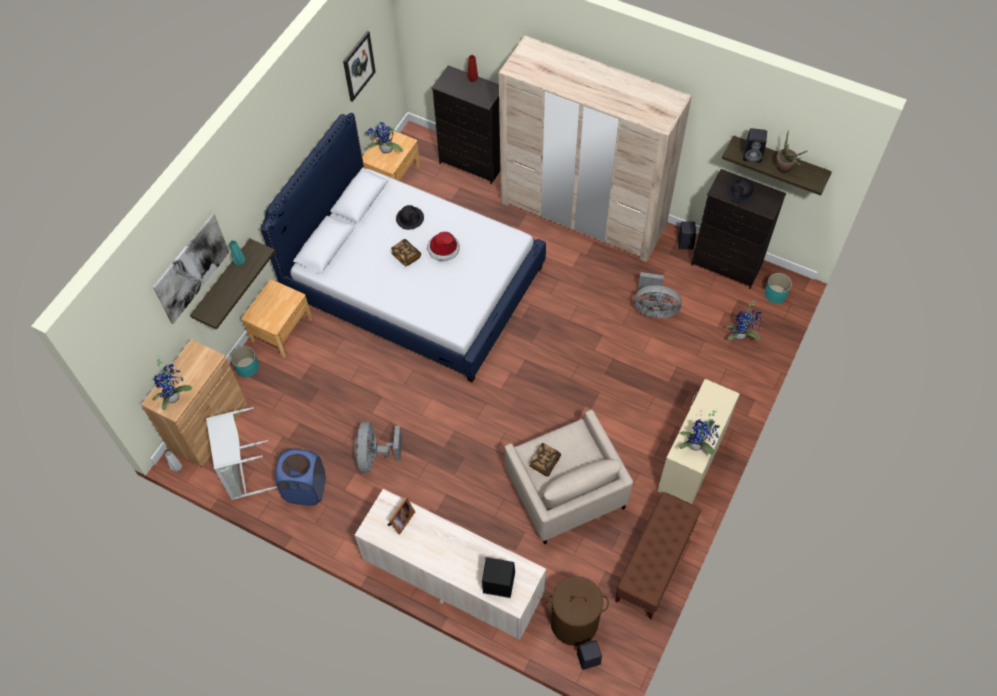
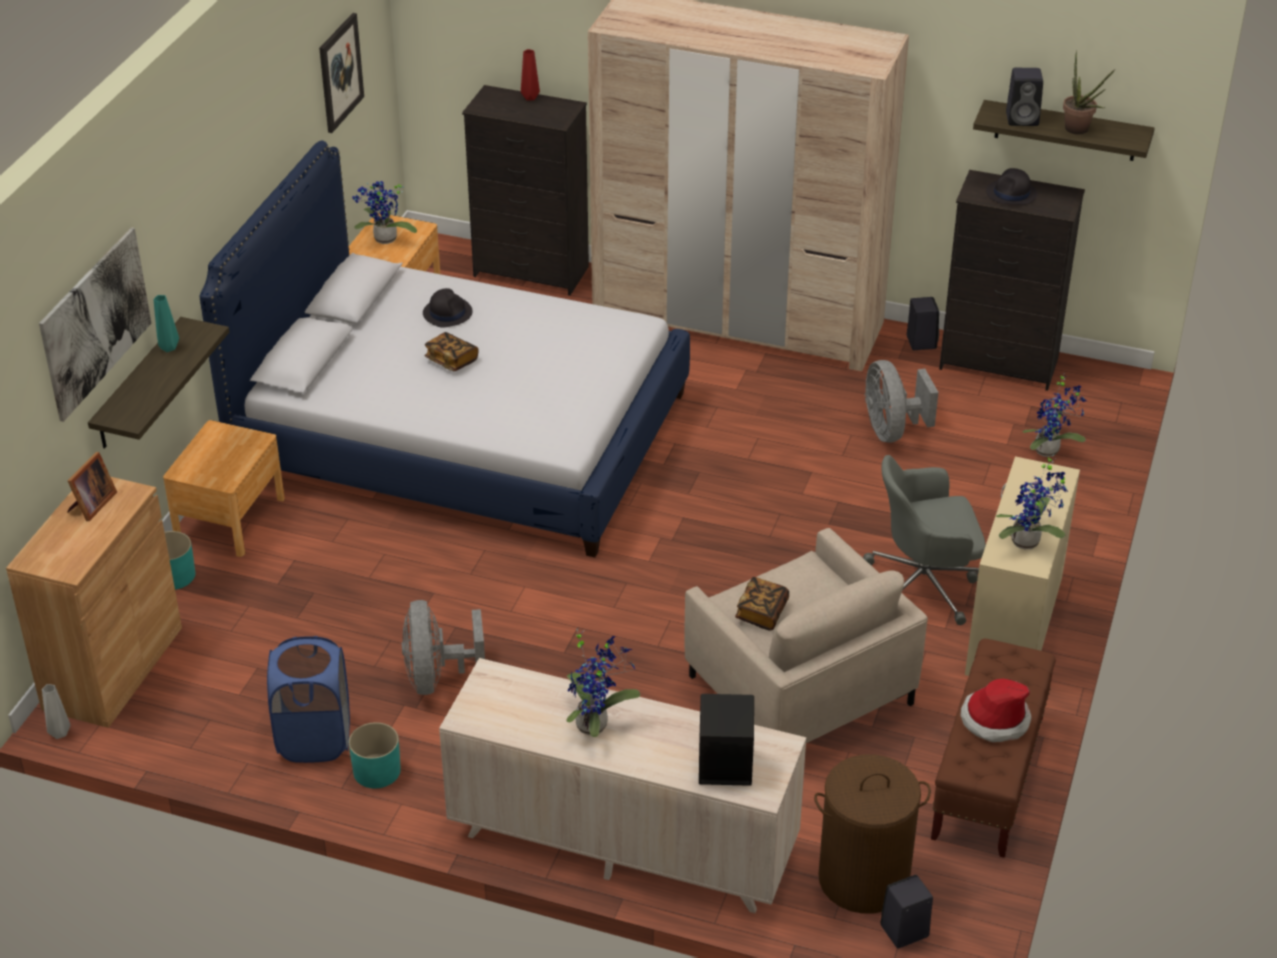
camera: 10 degrees left, 20 degrees down
potted plant [152,357,192,410] -> potted plant moved to [566,629,640,737]
grey laundry basket [206,407,277,500] -> none
picture frame [388,497,415,535] -> picture frame moved to [68,452,117,521]
hat [427,232,460,261] -> hat moved to [961,679,1031,742]
grey fan [634,272,682,318] -> grey fan turned 75 degrees clockwise [865,360,939,442]
turquoise planter [765,273,792,303] -> turquoise planter moved to [349,722,401,788]
none -> grey office chair [863,455,986,625]

